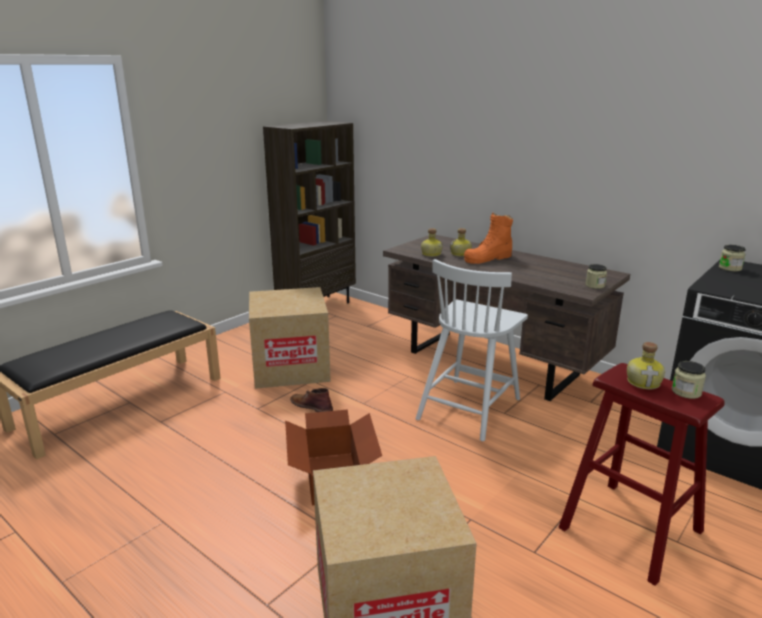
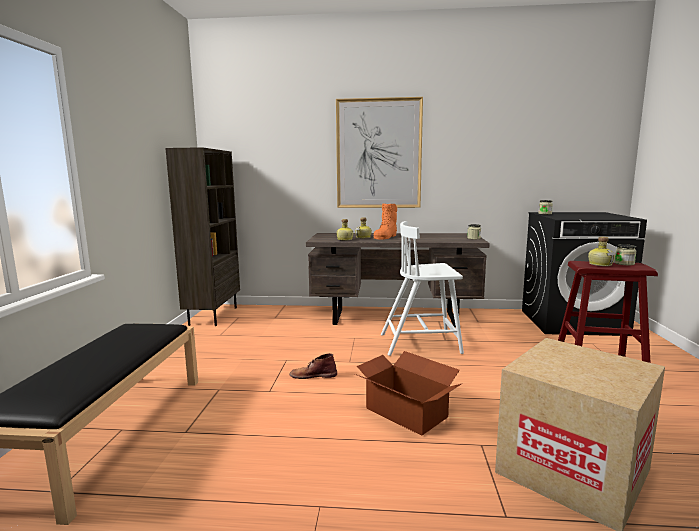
camera: 35 degrees left, 10 degrees down
cardboard box [249,287,331,389] -> none
white chair [416,259,528,441] -> white chair turned 90 degrees clockwise [381,221,464,356]
none -> picture [336,97,423,208]

